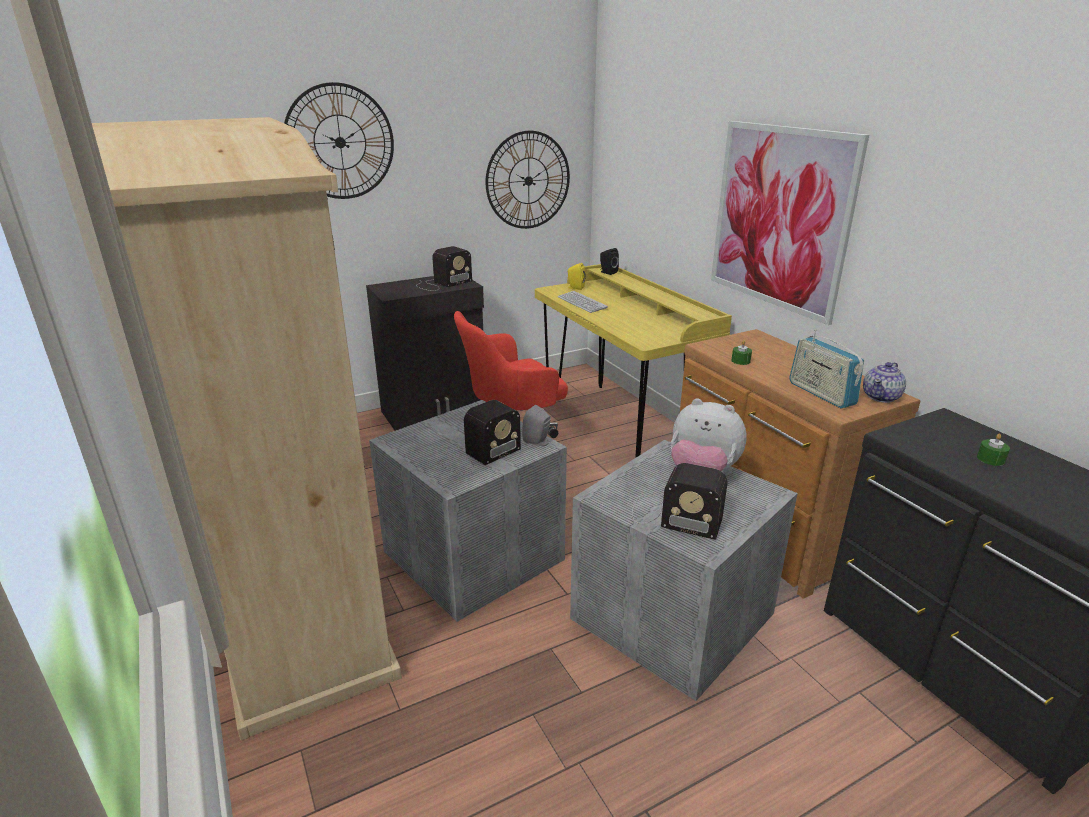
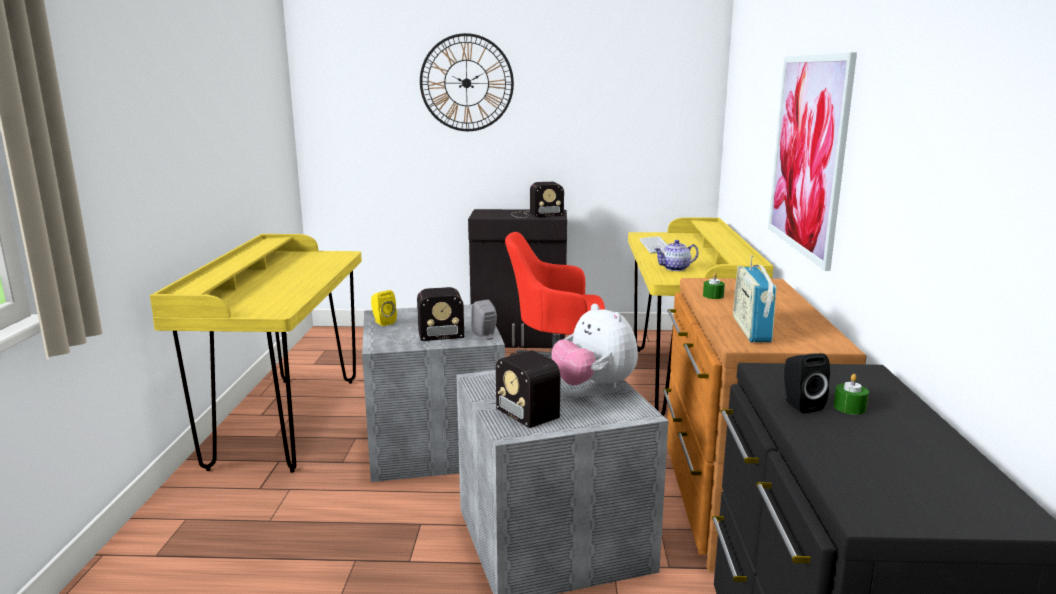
camera: 30 degrees right, 10 degrees down
beige wardrobe [92,117,402,740] -> yellow desk [150,234,362,473]
wall clock [486,131,570,229] -> none
yellow speaker [567,263,586,290] -> yellow speaker moved to [371,290,397,326]
black speaker [600,248,619,275] -> black speaker moved to [784,353,830,413]
teapot [863,362,906,403] -> teapot moved to [654,240,698,271]

